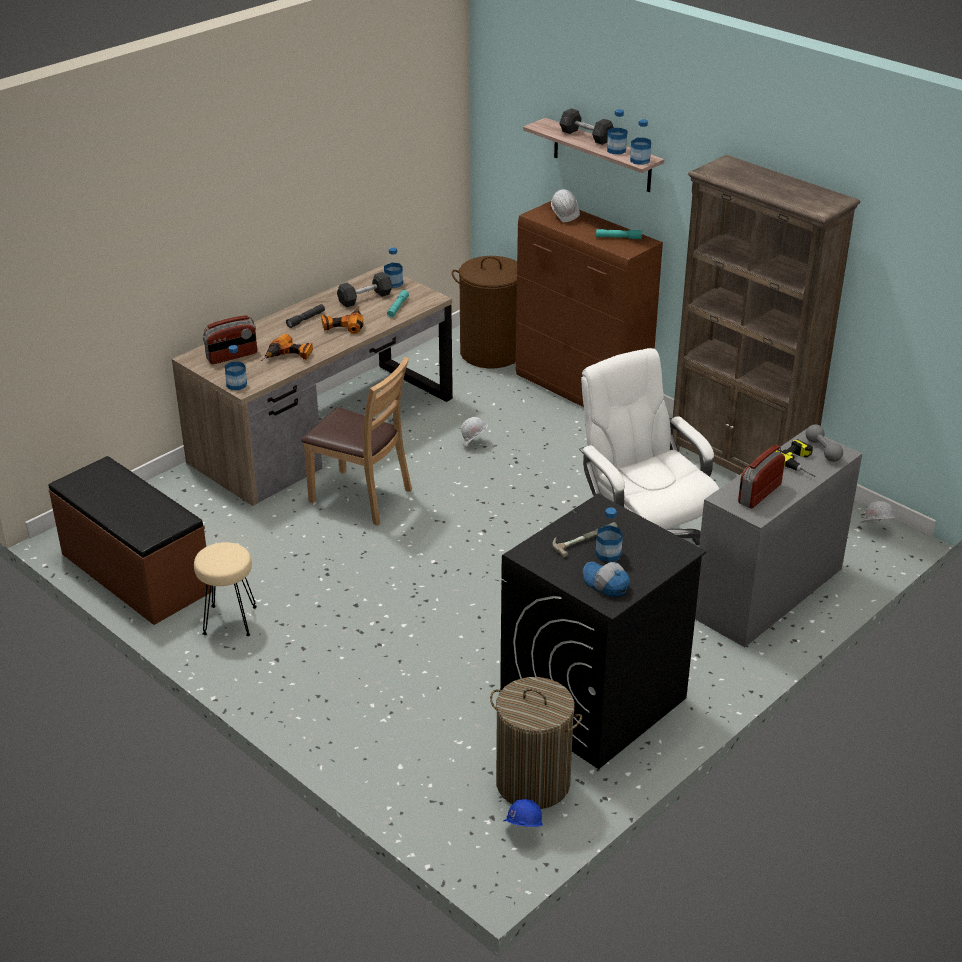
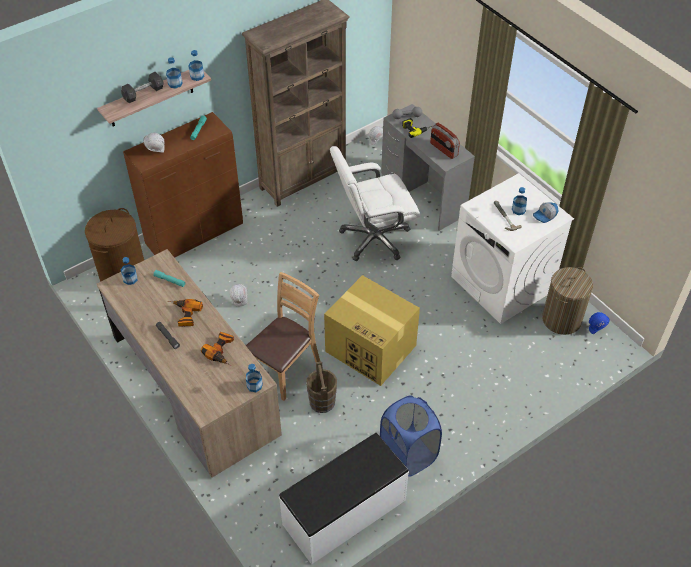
camera: 80 degrees left, 15 degrees up
brown bench [49,456,212,625] -> white bench [279,433,409,565]
beige stool [194,542,257,636] -> blue laundry basket [380,396,442,477]
radio [203,315,257,364] -> none
grey dumbbell [337,272,392,308] -> none
black washing machine [500,494,706,769] -> white washing machine [451,173,574,324]
none -> brown bucket [306,362,337,413]
none -> cardboard box [324,275,420,386]

